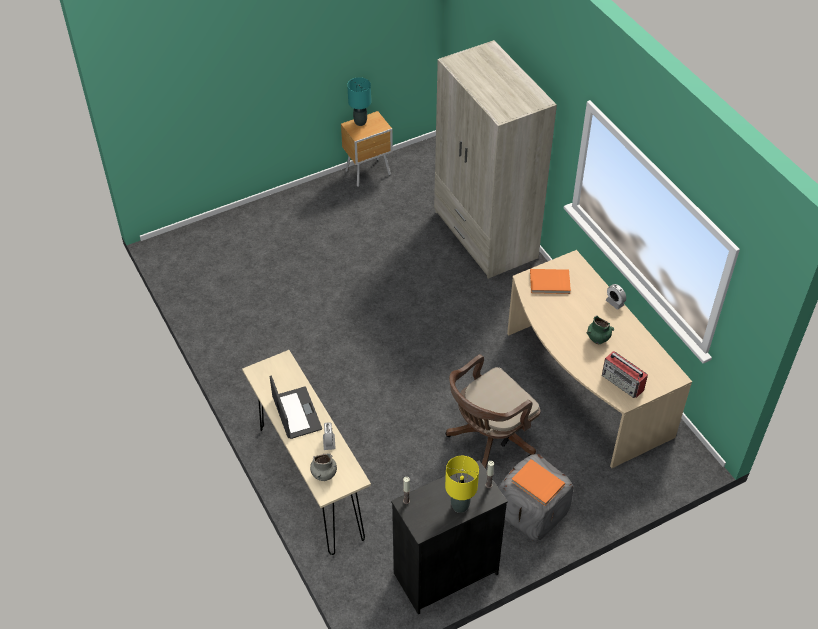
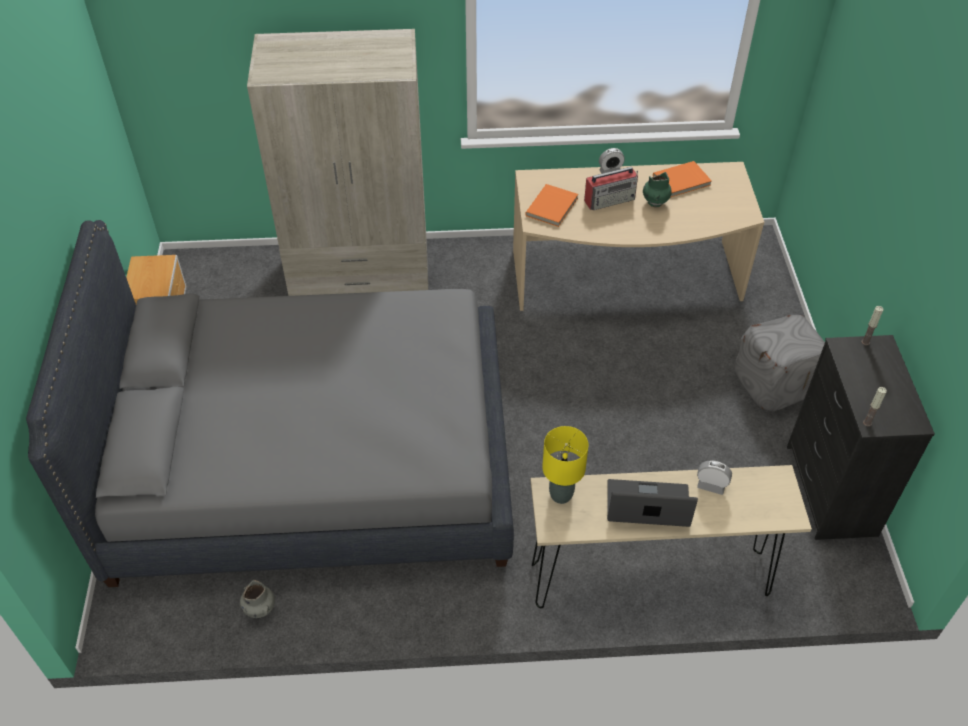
camera: 65 degrees left, 0 degrees up
grey vase [310,453,337,481] -> grey vase moved to [240,580,275,618]
turquoise table lamp [347,77,371,126] -> none
yellow table lamp [445,456,479,513] -> yellow table lamp moved to [542,426,588,504]
brown office chair [446,354,541,469] -> none
orange book [511,459,565,506] -> orange book moved to [653,161,712,197]
radio [602,351,648,398] -> radio moved to [584,167,638,210]
none -> grey bed [26,220,514,587]

